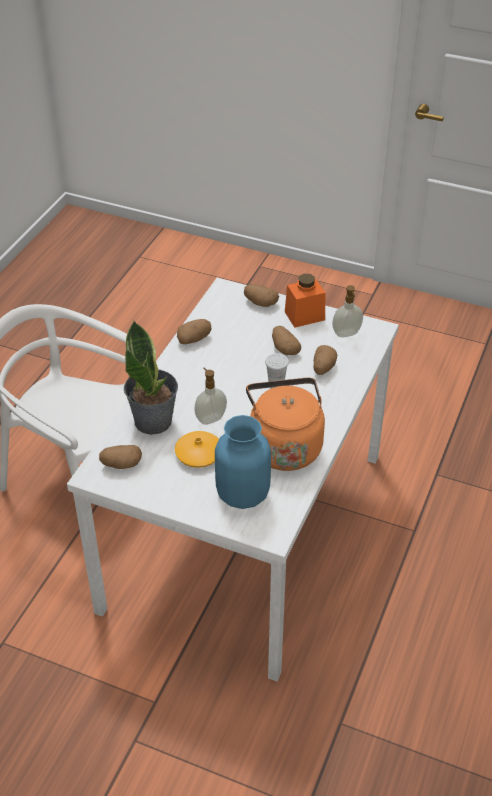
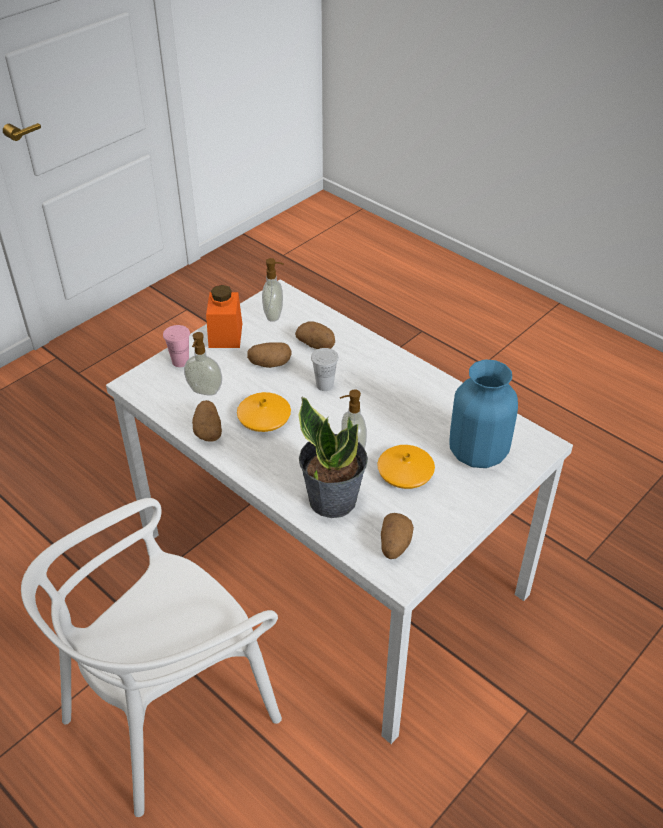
camera: 70 degrees left, 0 degrees up
potato [244,284,279,307] -> pink cup [163,325,190,367]
orange kettle [246,378,325,471] -> none
none -> soap dispenser [184,332,222,396]
none -> orange vase [237,392,291,432]

